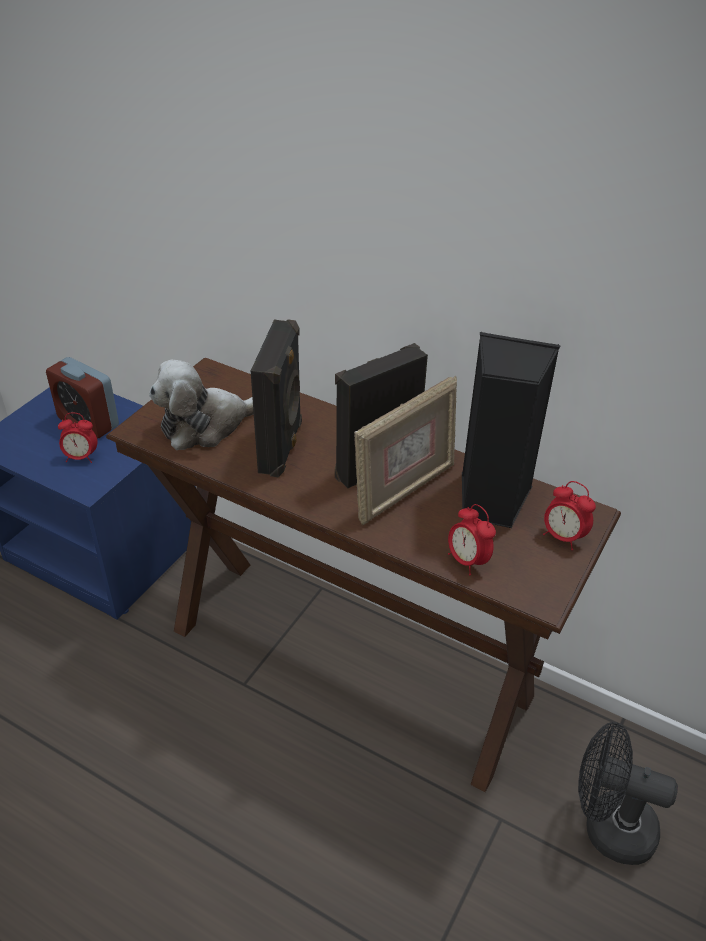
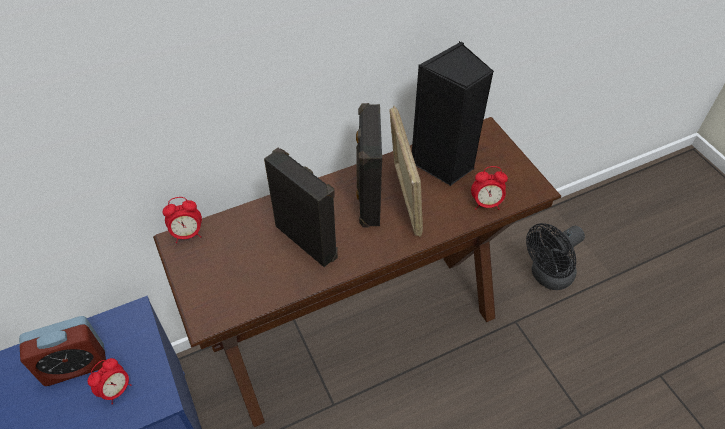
camera: 55 degrees left, 10 degrees up
plush toy [149,360,254,450] -> none
alarm clock [543,481,596,550] -> alarm clock moved to [163,197,202,243]

